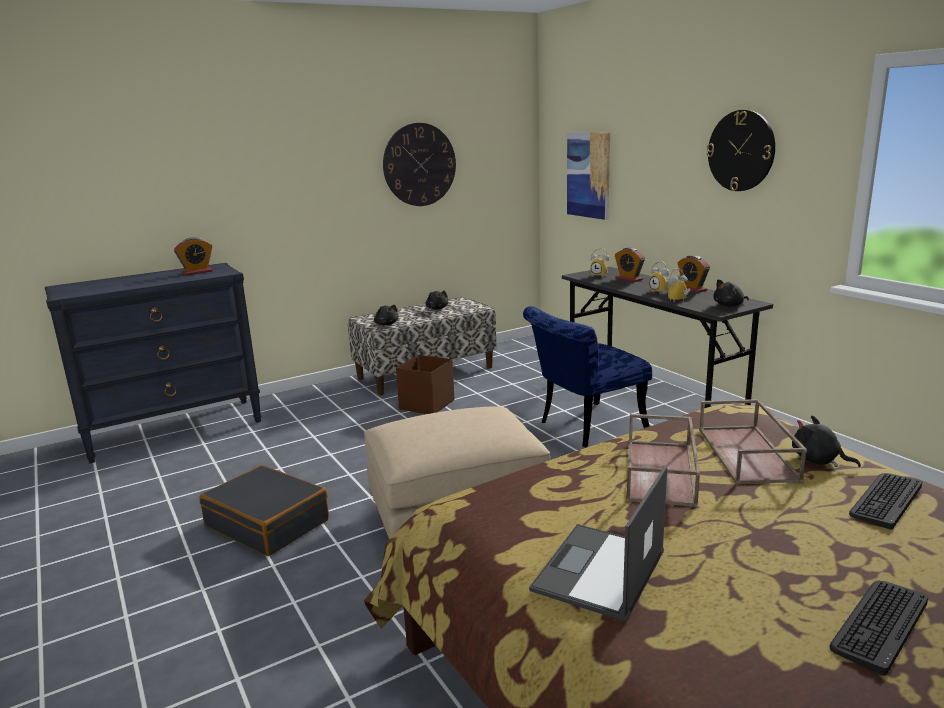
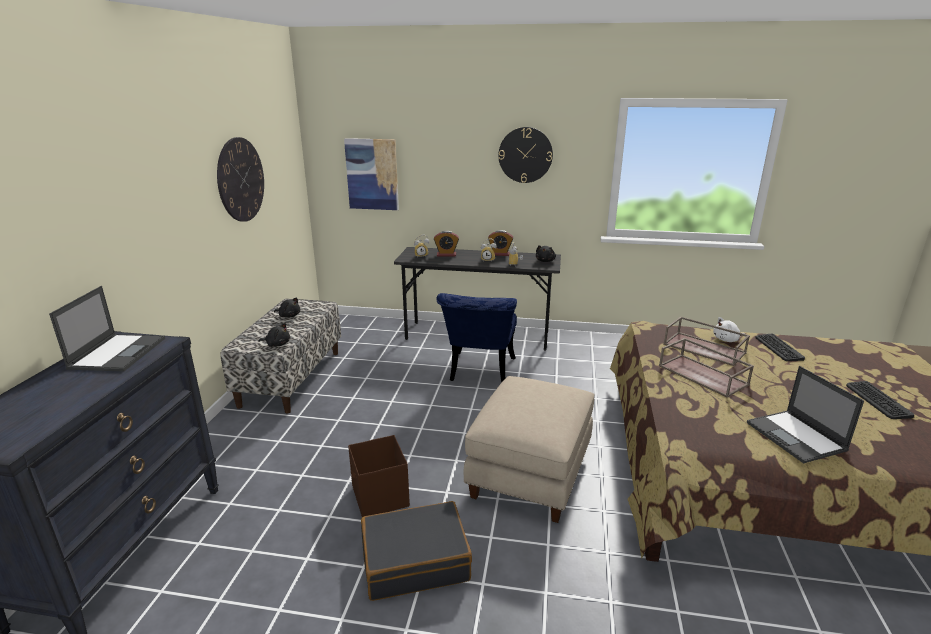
camera: 50 degrees left, 5 degrees up
alarm clock [174,238,213,276] -> laptop [49,286,165,372]
brown storage box [396,355,454,414] -> brown storage box moved to [348,435,410,517]
black plush toy [792,416,861,467] -> white plush toy [713,317,746,342]

